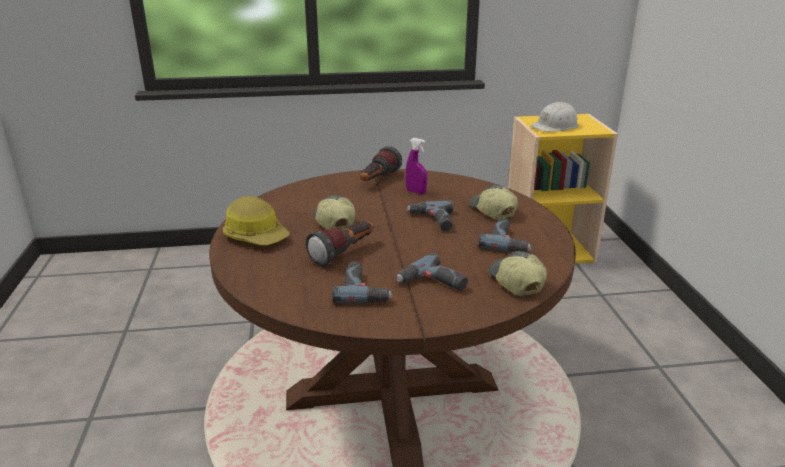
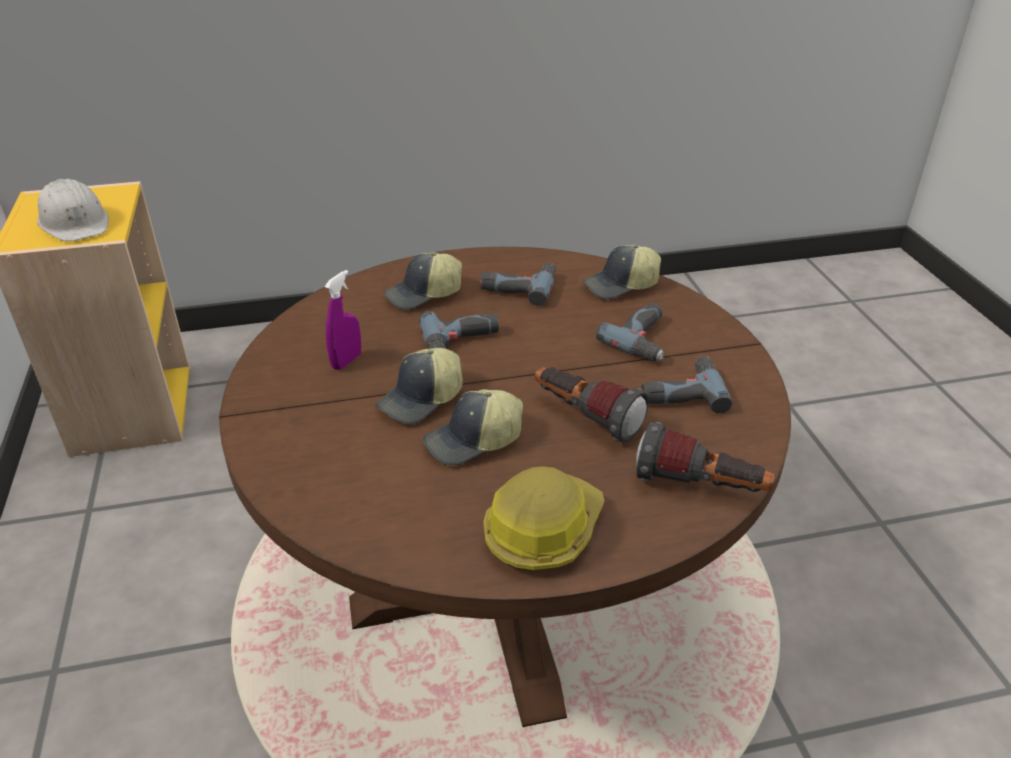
camera: 95 degrees left, 10 degrees up
flashlight [360,146,402,181] -> flashlight moved to [636,421,774,492]
none -> cap [375,348,463,424]

